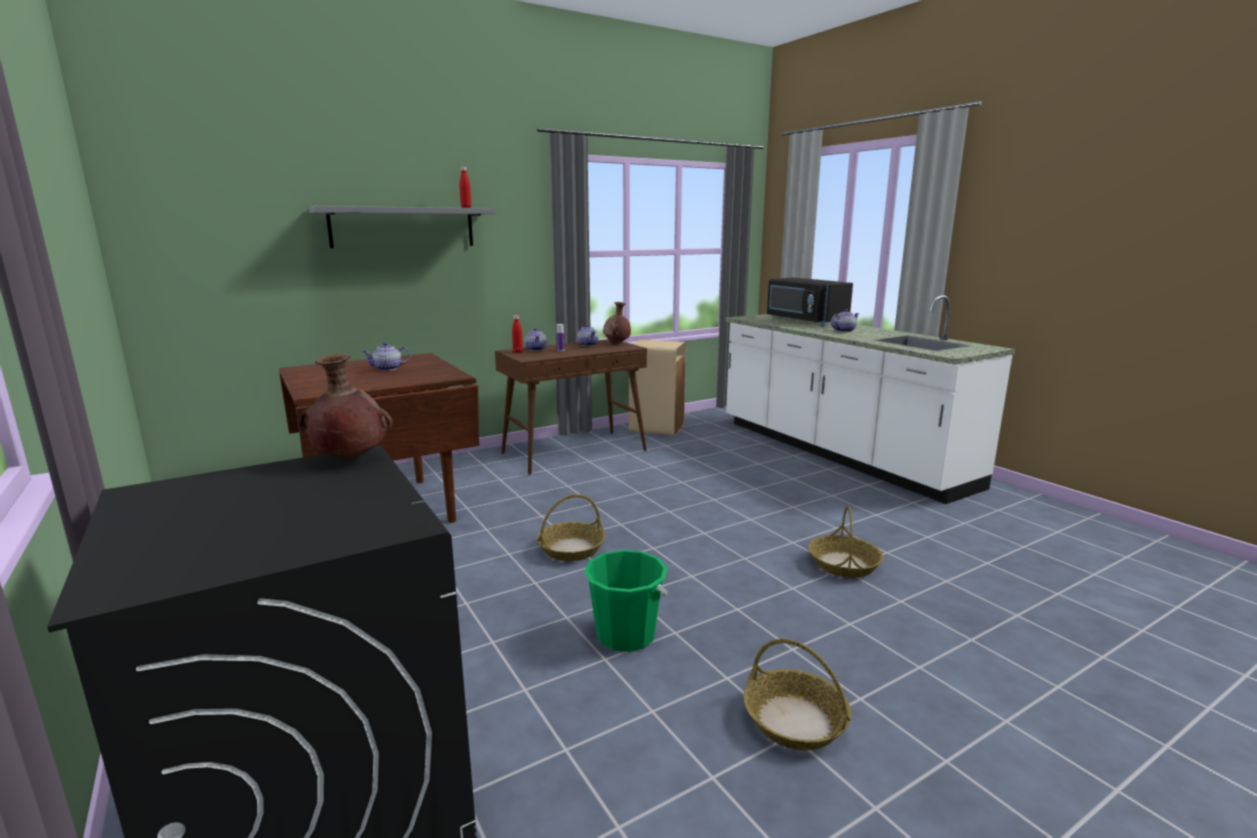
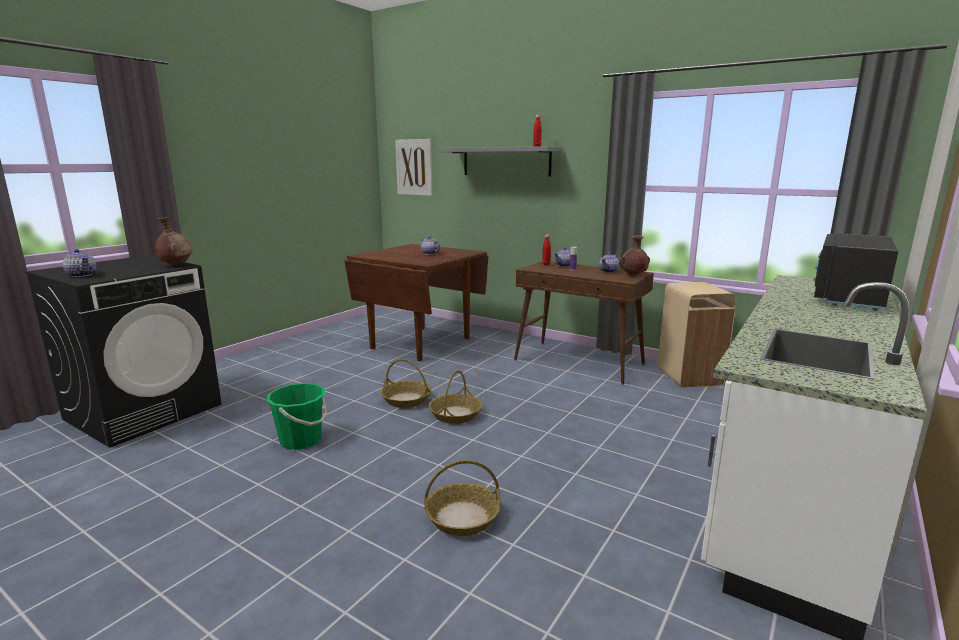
camera: 65 degrees right, 0 degrees up
basket [743,639,852,750] -> basket moved to [429,370,482,424]
teapot [831,309,859,332] -> teapot moved to [63,249,97,277]
none -> picture [395,139,432,196]

